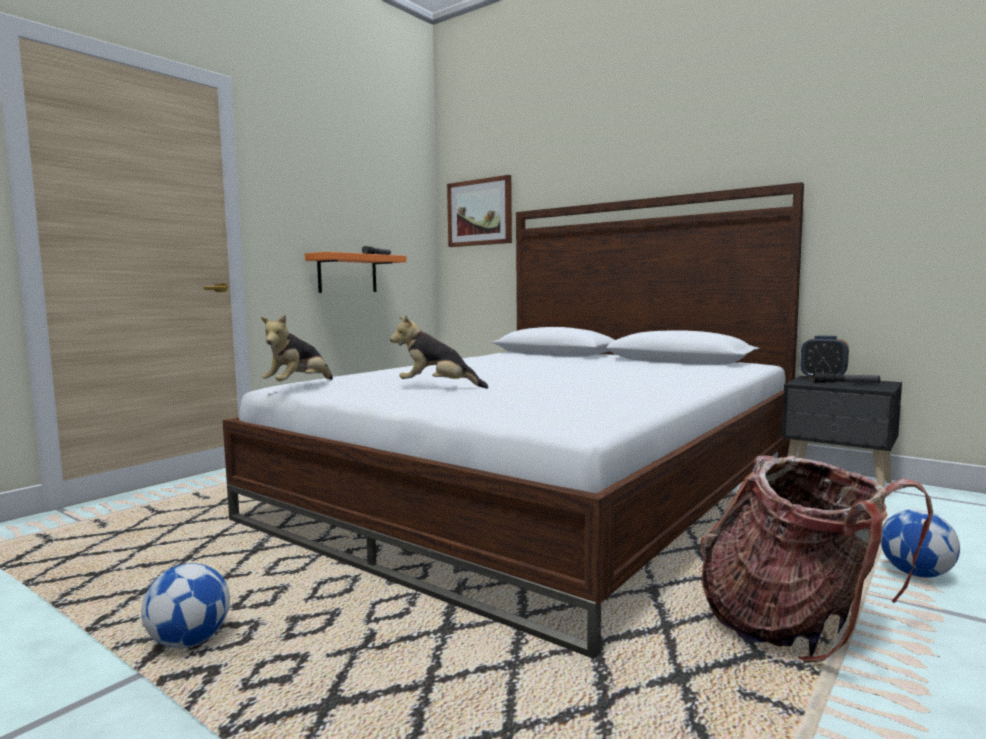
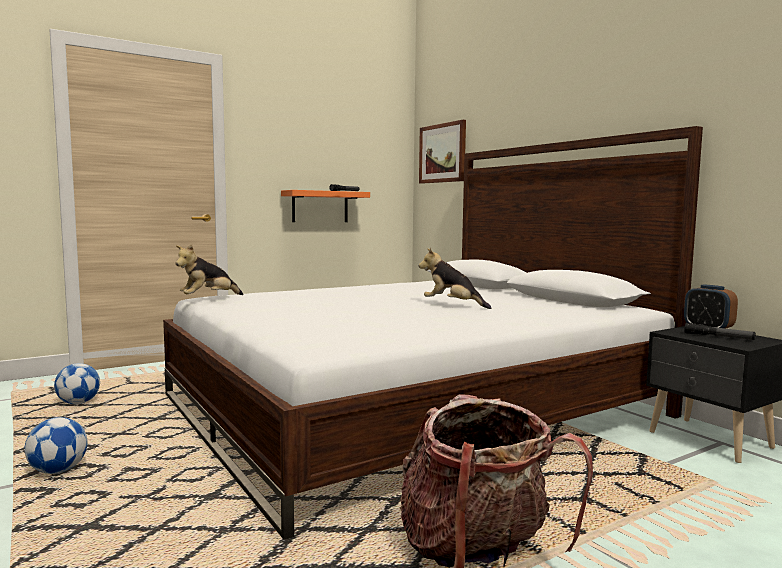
camera: 20 degrees right, 0 degrees up
plush toy [390,315,489,389] -> plush toy moved to [419,248,491,309]
football [881,509,960,578] -> football moved to [54,363,100,404]

